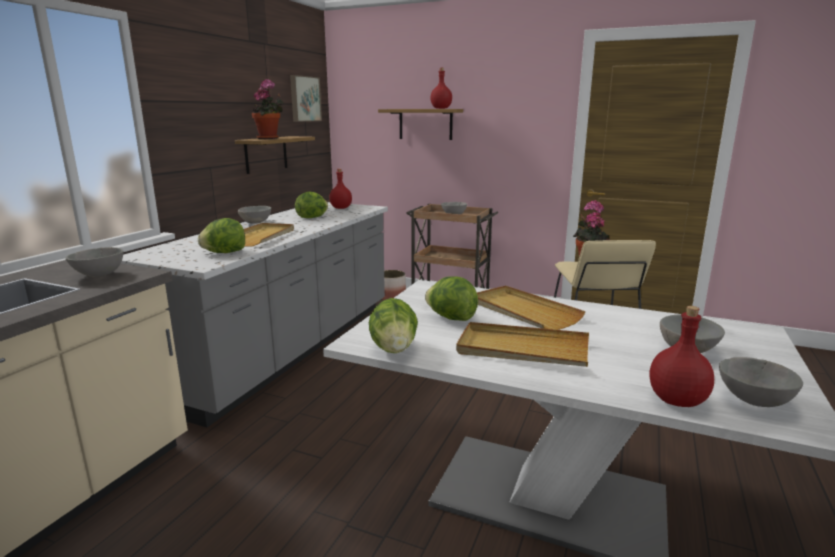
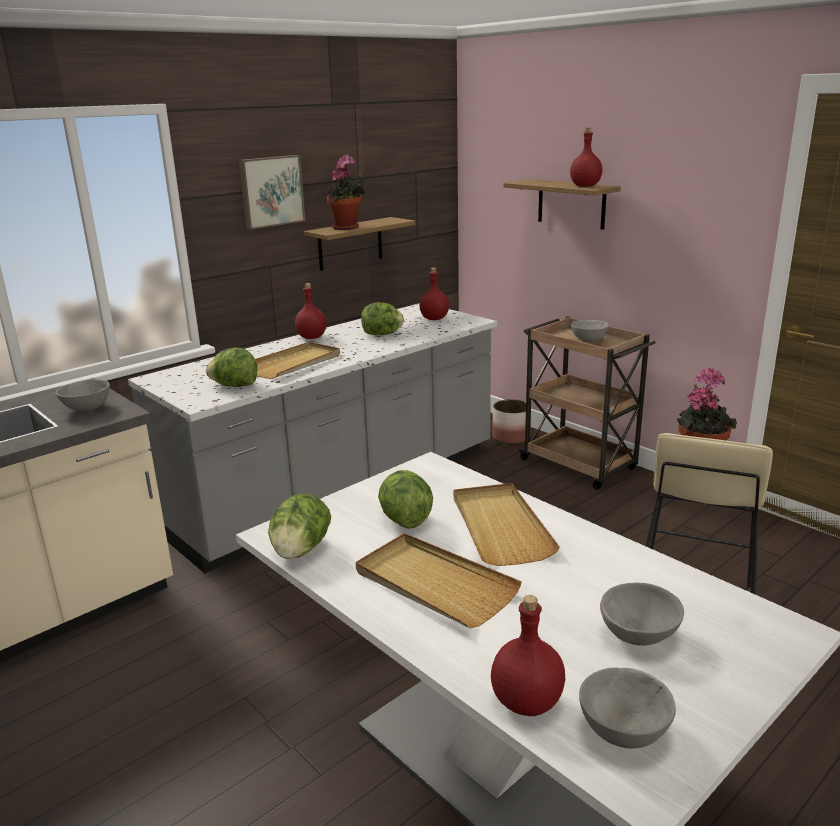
camera: 25 degrees right, 5 degrees up
grey bowl [238,206,271,224] -> red bottle [295,283,326,339]
picture [290,75,322,122] -> picture moved to [239,155,305,229]

